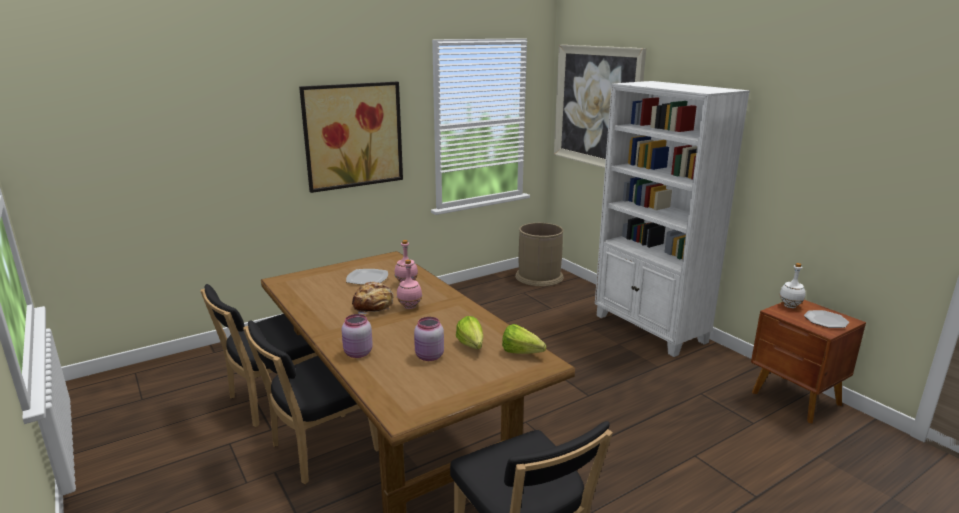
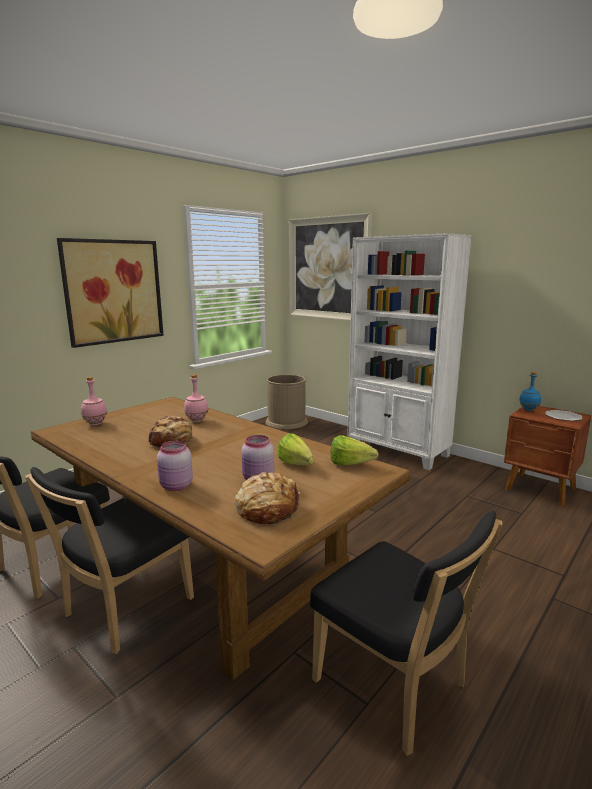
camera: 15 degrees left, 5 degrees down
plate [346,269,388,285] -> none
pink bottle [397,259,422,309] -> pink bottle moved to [81,377,107,425]
white bottle [779,263,806,308] -> blue bottle [519,372,541,411]
none -> bread [235,472,300,524]

